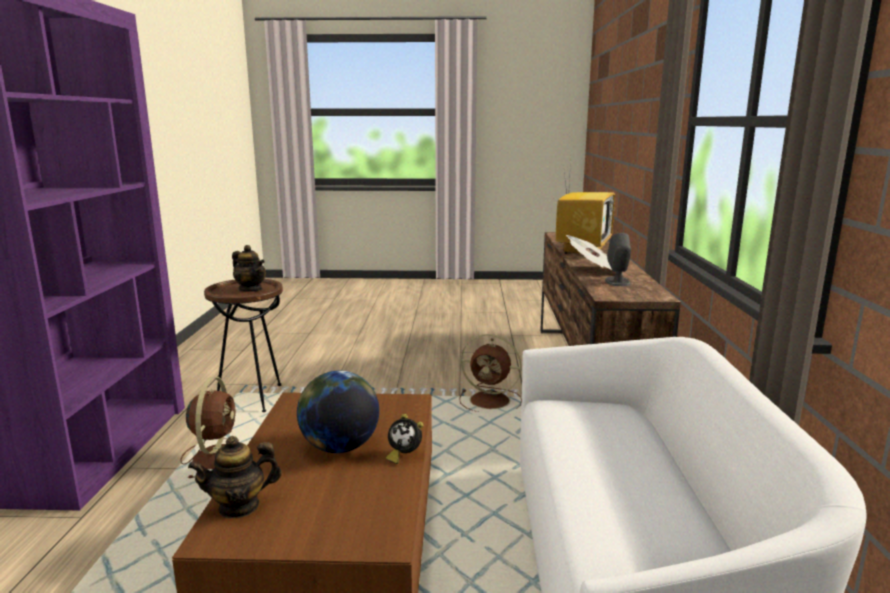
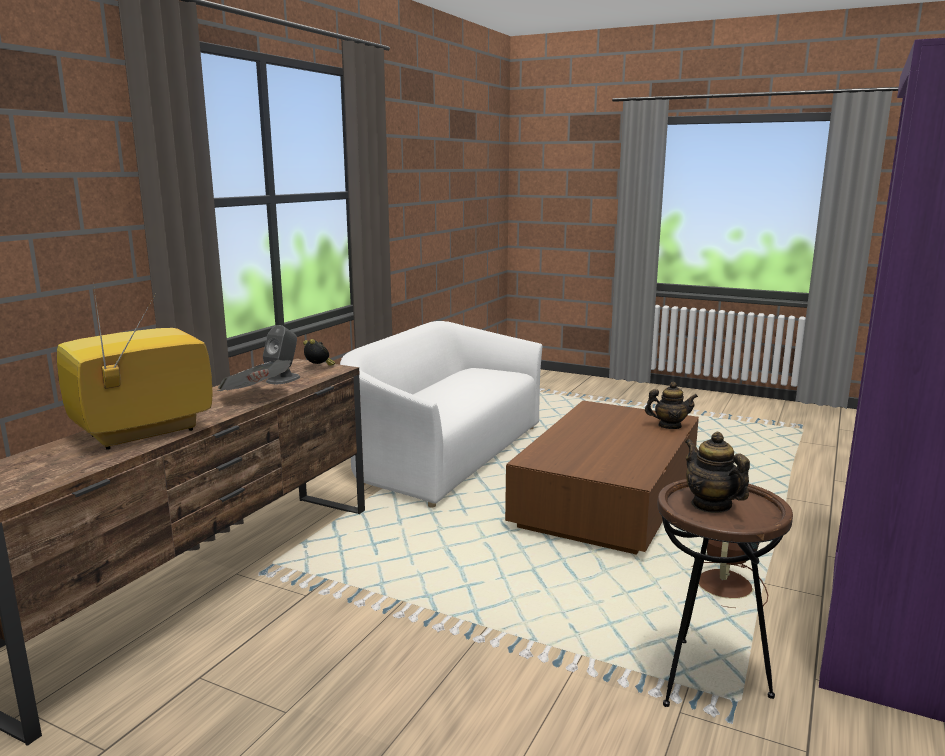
camera: 155 degrees left, 0 degrees up
globe [297,371,379,453] -> none
alarm clock [386,414,423,464] -> alarm clock moved to [303,339,335,366]
brown fan [459,334,522,412] -> none

